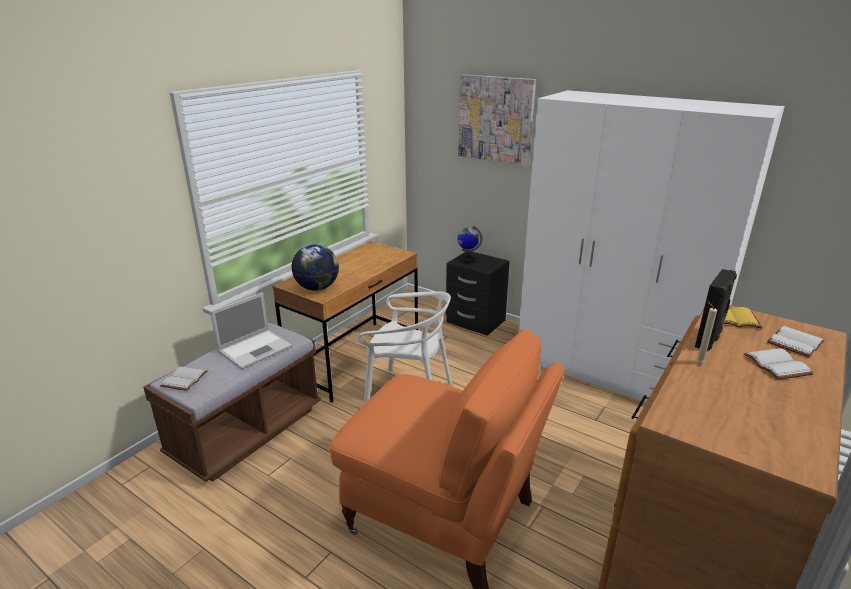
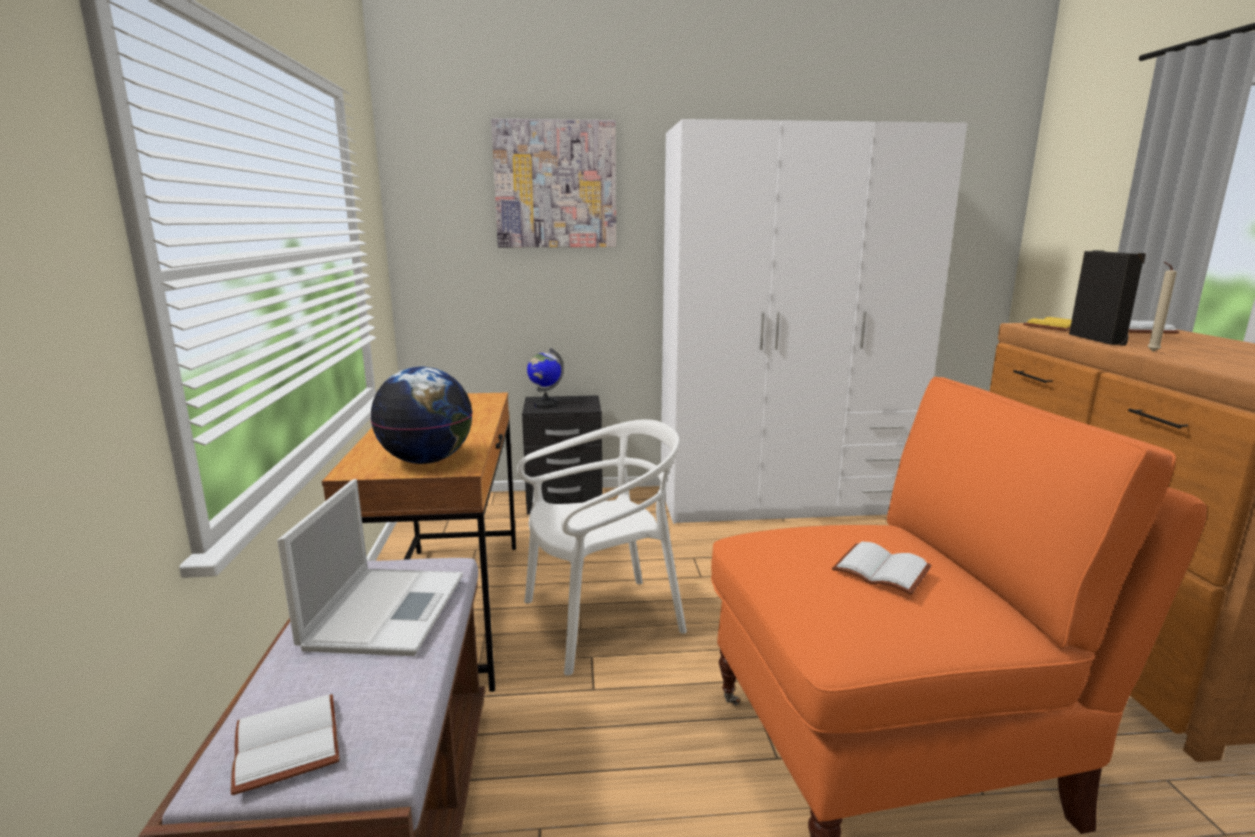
camera: 40 degrees left, 10 degrees down
white book [744,348,814,380] -> white book moved to [832,542,932,595]

